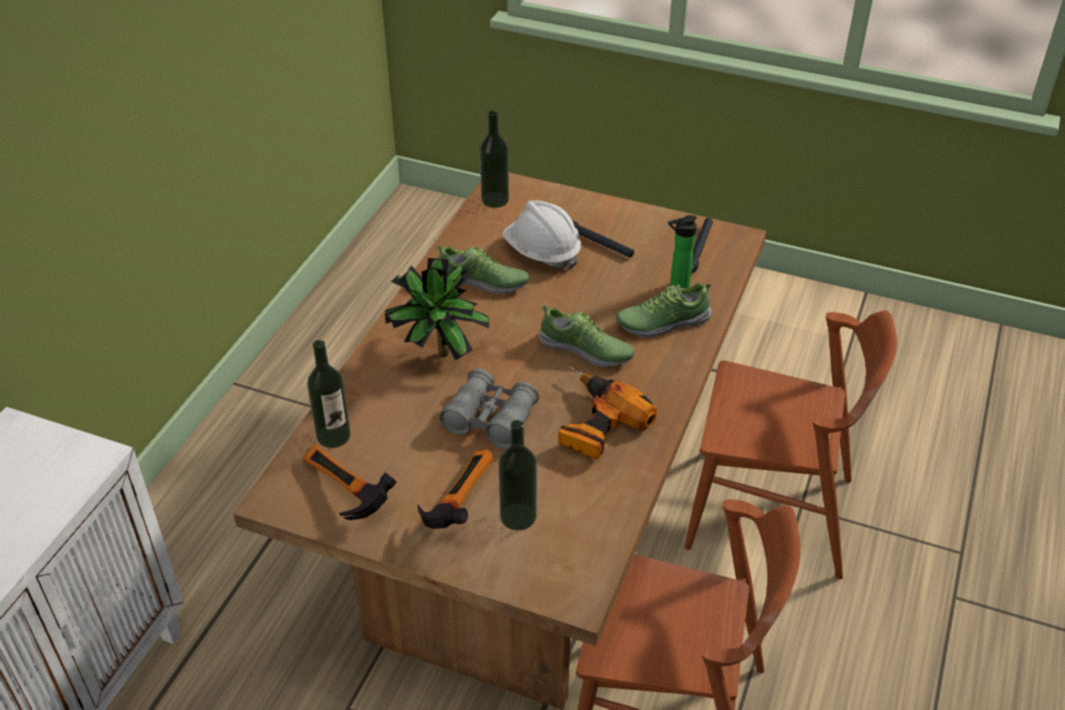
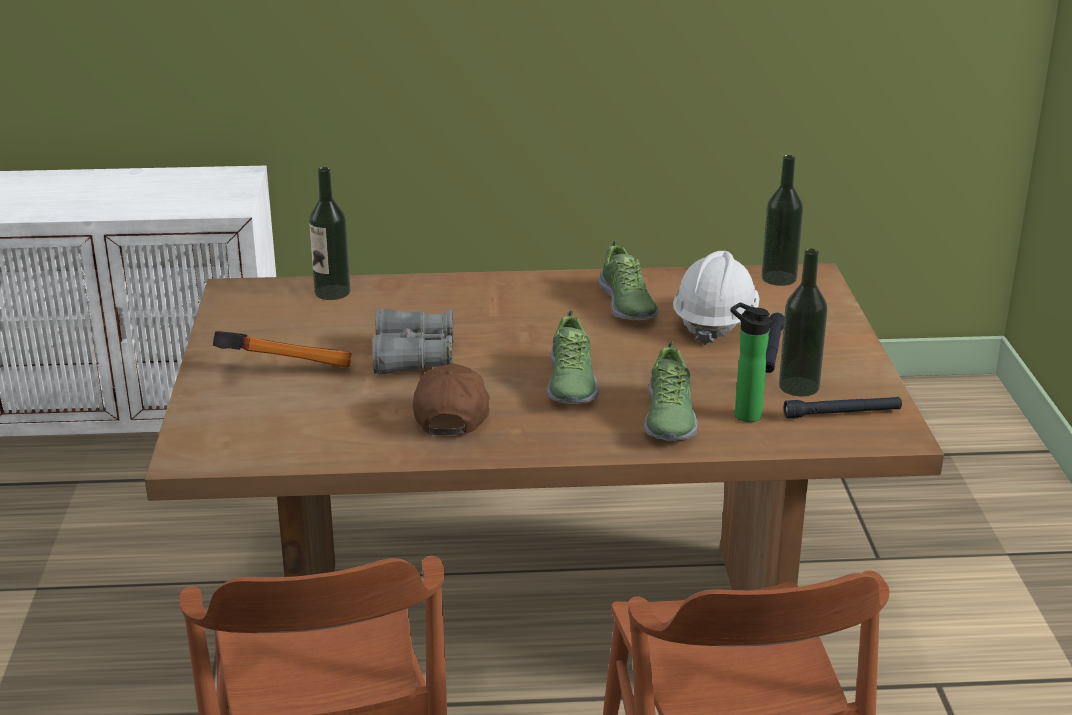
camera: 65 degrees right, 15 degrees down
hammer [303,445,397,520] -> none
potted plant [384,258,489,361] -> none
bottle [499,420,537,531] -> bottle moved to [779,249,828,396]
power drill [558,366,657,460] -> brown cap [413,364,490,435]
shoe [616,283,712,338] -> shoe turned 135 degrees counterclockwise [644,341,698,441]

